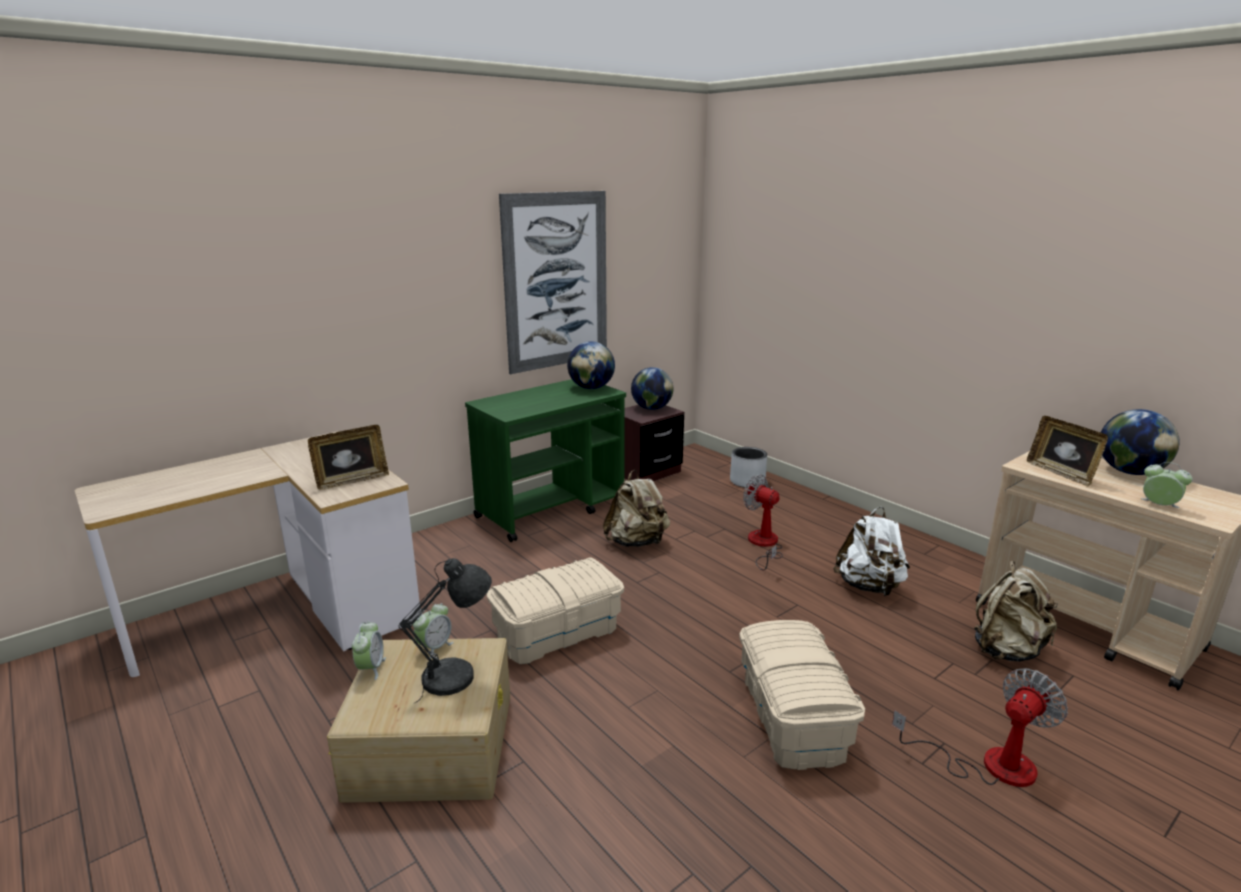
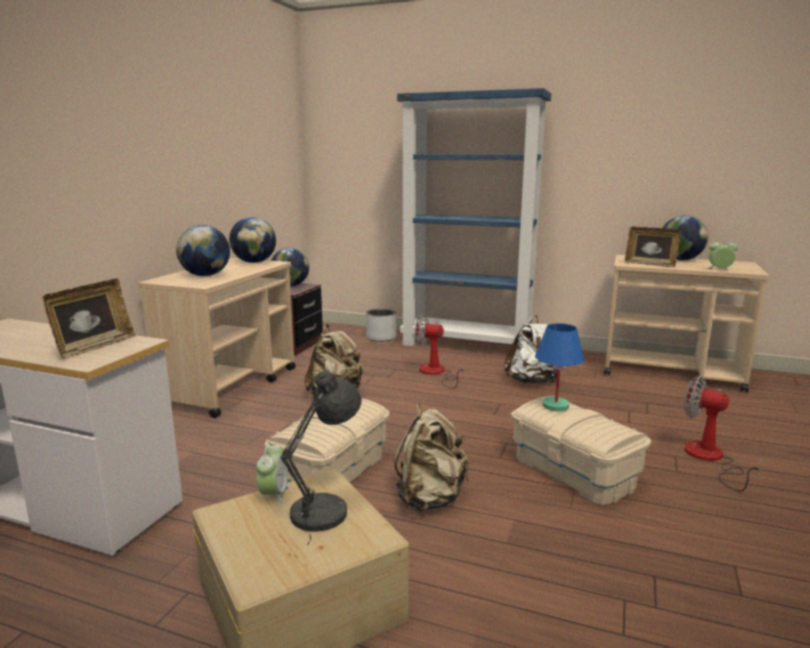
camera: 30 degrees left, 5 degrees down
alarm clock [352,621,386,680] -> none
green cart [465,379,626,542] -> beige cart [139,258,296,418]
picture [499,191,607,374] -> none
fan [892,668,1068,787] -> fan turned 75 degrees counterclockwise [684,376,761,491]
beige backpack [974,561,1058,662] -> beige backpack moved to [394,403,469,512]
none -> globe [176,225,230,276]
none -> blue bookcase [397,88,551,346]
none -> blue table lamp [535,323,584,412]

